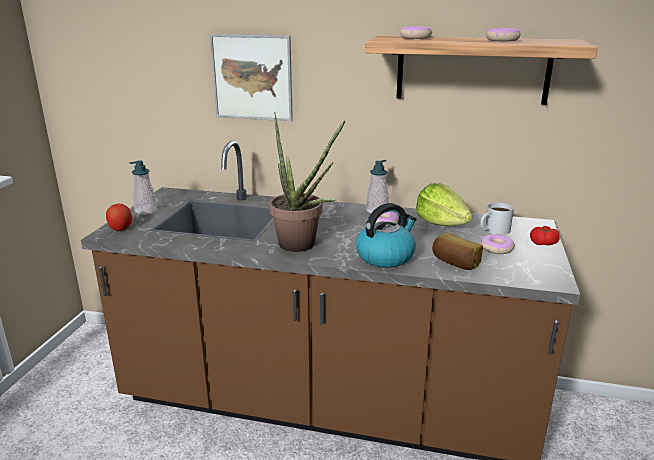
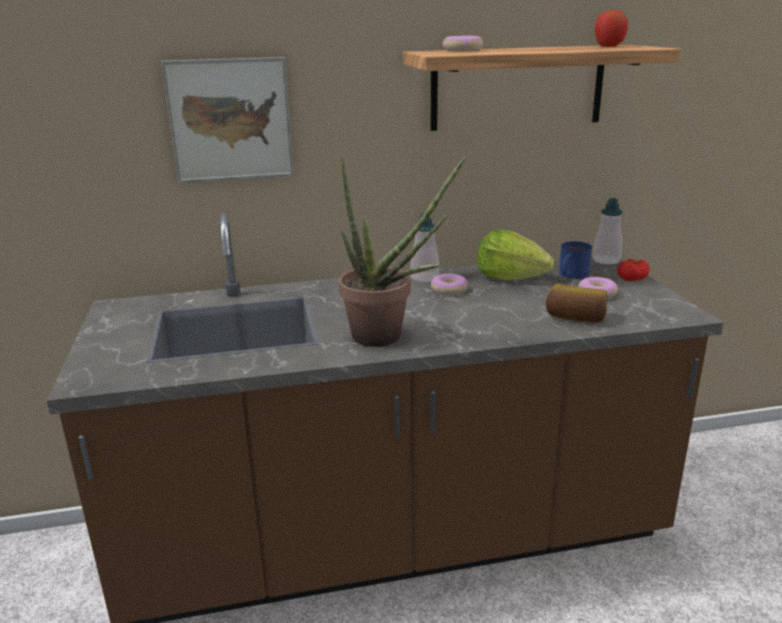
camera: 25 degrees left, 0 degrees up
apple [106,204,132,231] -> apple moved to [594,10,628,47]
soap dispenser [129,160,157,215] -> soap dispenser moved to [593,198,623,264]
kettle [356,203,417,267] -> none
white mug [480,202,514,235] -> blue mug [559,241,592,279]
donut [486,28,520,42] -> none

